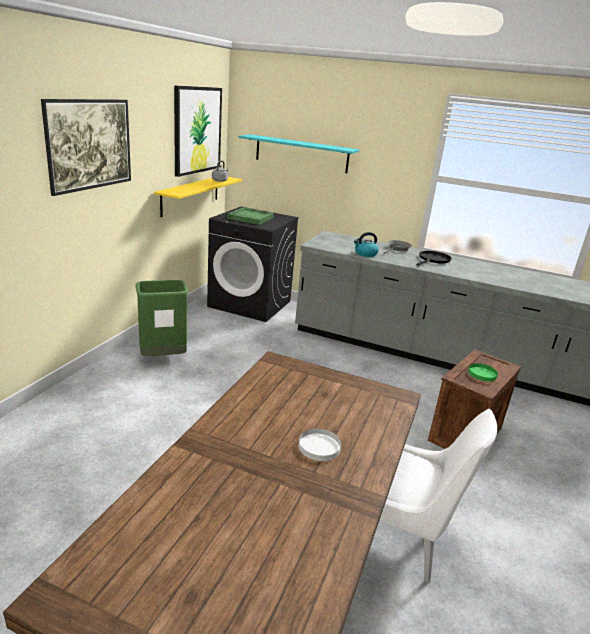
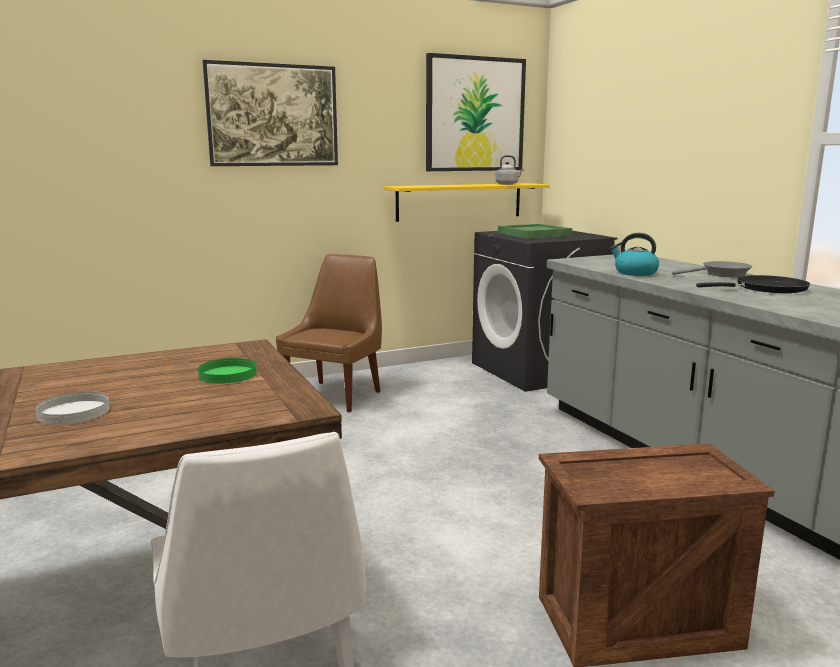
camera: 45 degrees right, 10 degrees down
green trash can [135,280,189,356] -> brown chair [276,254,382,412]
turquoise shelf [239,134,359,173] -> none
green plate [468,363,498,382] -> green plate moved to [198,358,257,384]

